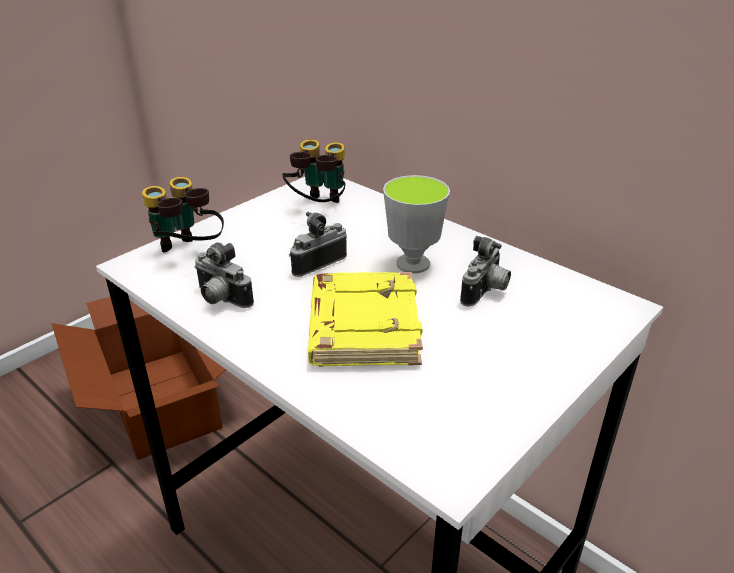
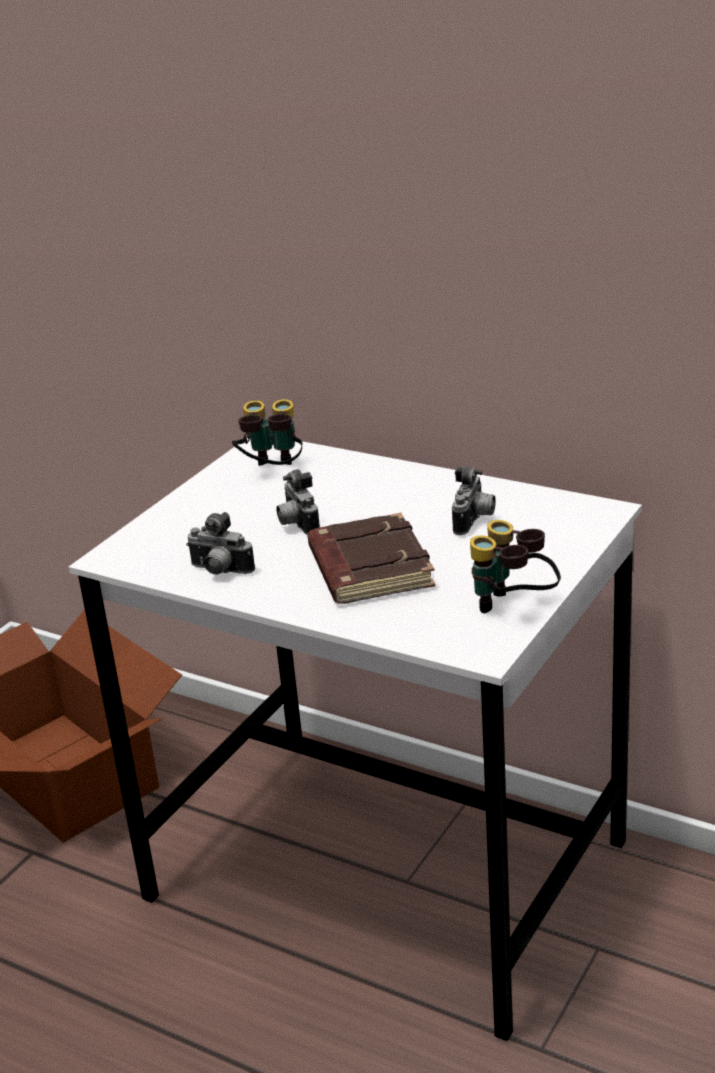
camera: 10 degrees left, 5 degrees down
binoculars [142,177,224,253] -> binoculars moved to [470,520,561,613]
camera [289,212,347,277] -> camera turned 60 degrees counterclockwise [276,469,320,535]
yellow book [308,272,423,366] -> brown book [308,513,435,604]
cup [383,175,450,273] -> none

